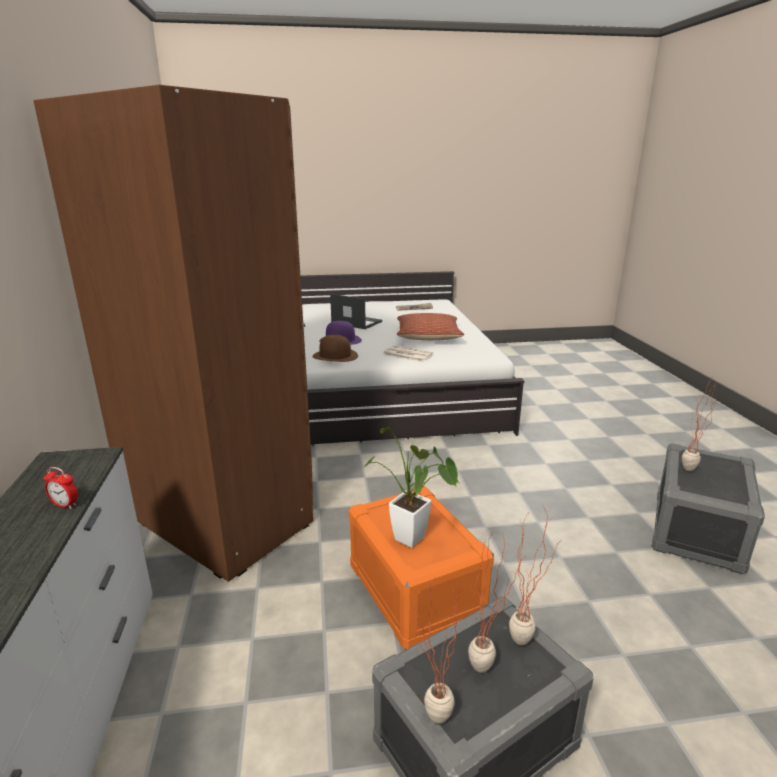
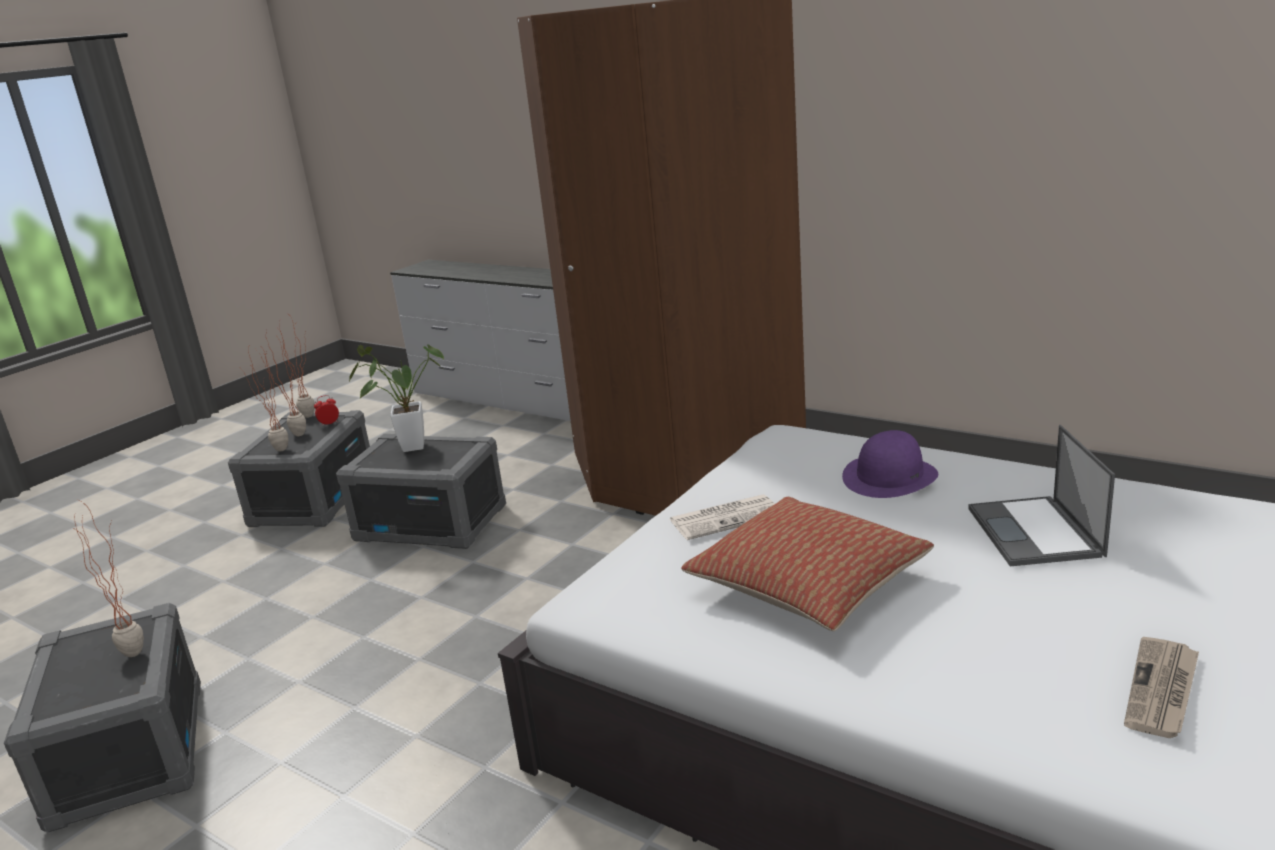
camera: 135 degrees right, 0 degrees up
alarm clock [43,467,78,509] -> alarm clock moved to [314,395,339,426]
brown hat [313,335,358,362] -> none
laptop [330,294,382,329] -> laptop turned 105 degrees clockwise [968,425,1115,566]
orange storage box [349,486,494,650] -> grey storage box [336,434,506,549]

